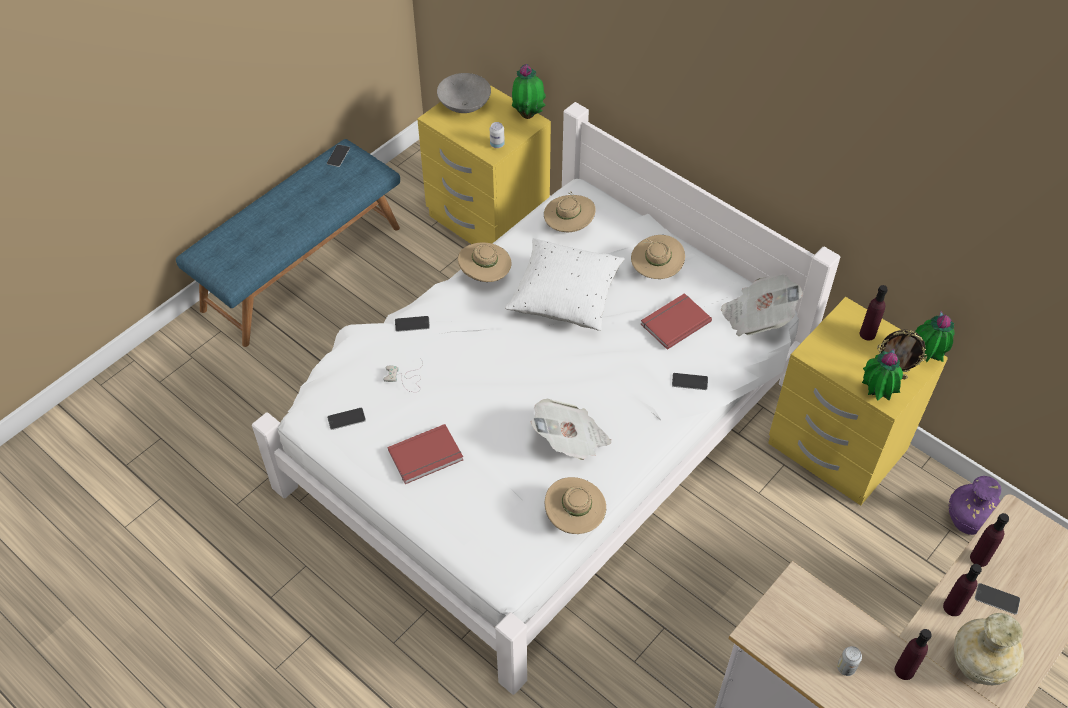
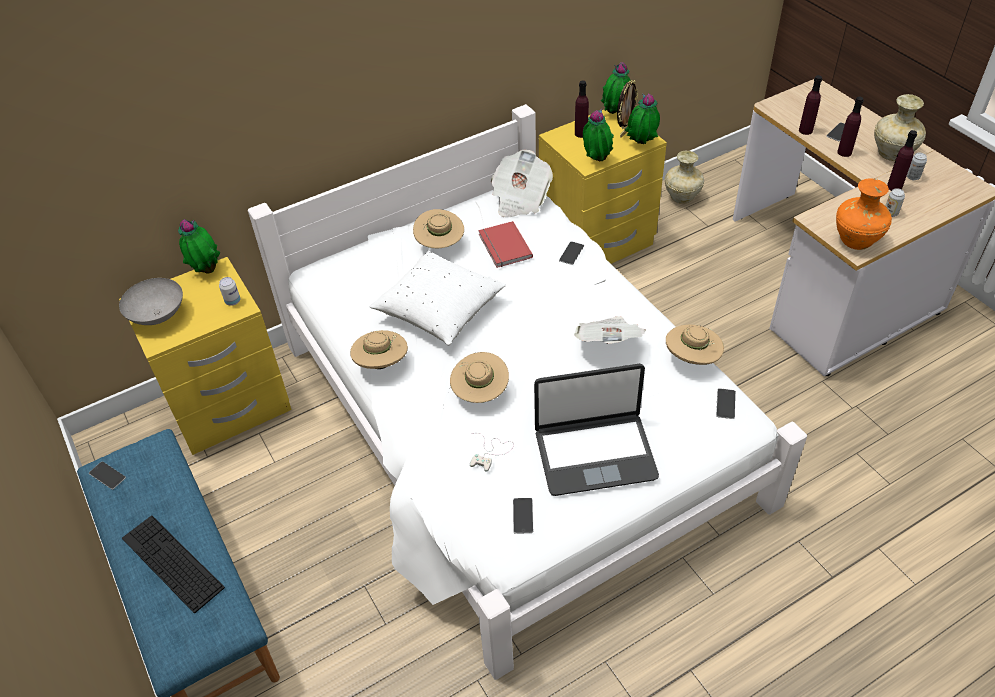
camera: 70 degrees left, 5 degrees down
red book [388,424,463,484] -> laptop [534,364,659,496]
phone [395,316,430,332] -> phone moved to [716,388,736,419]
beige hat [544,191,596,232] -> beige hat moved to [450,352,509,403]
purple vase [949,476,1001,535] -> beige vase [665,151,704,204]
none -> keyboard [122,515,225,613]
none -> potted plant [583,109,614,162]
none -> orange vase [836,178,892,250]
none -> can [907,153,927,180]

